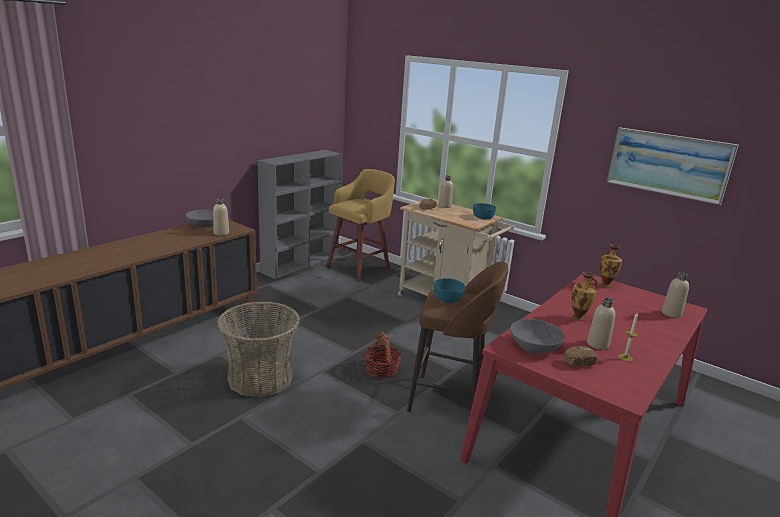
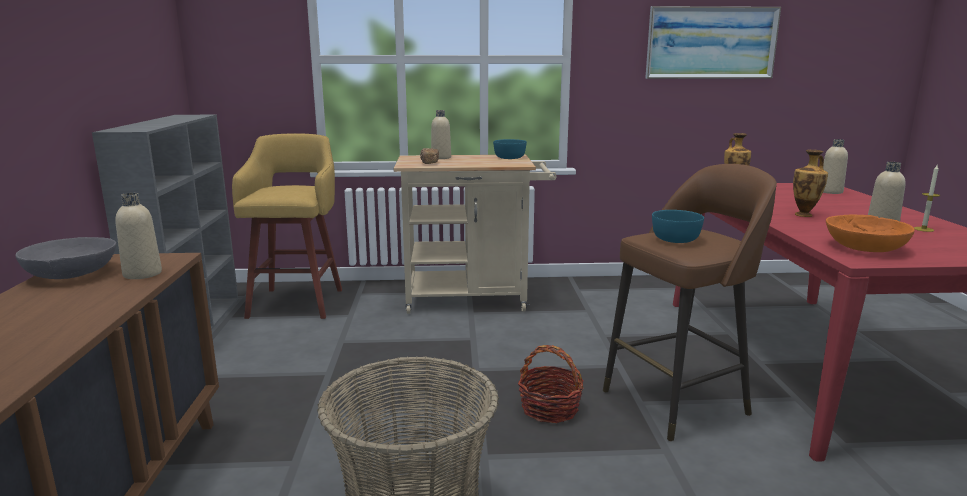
camera: 40 degrees left, 5 degrees down
grey bowl [510,319,565,354] -> orange bowl [826,214,915,252]
bread [564,346,597,366] -> none

